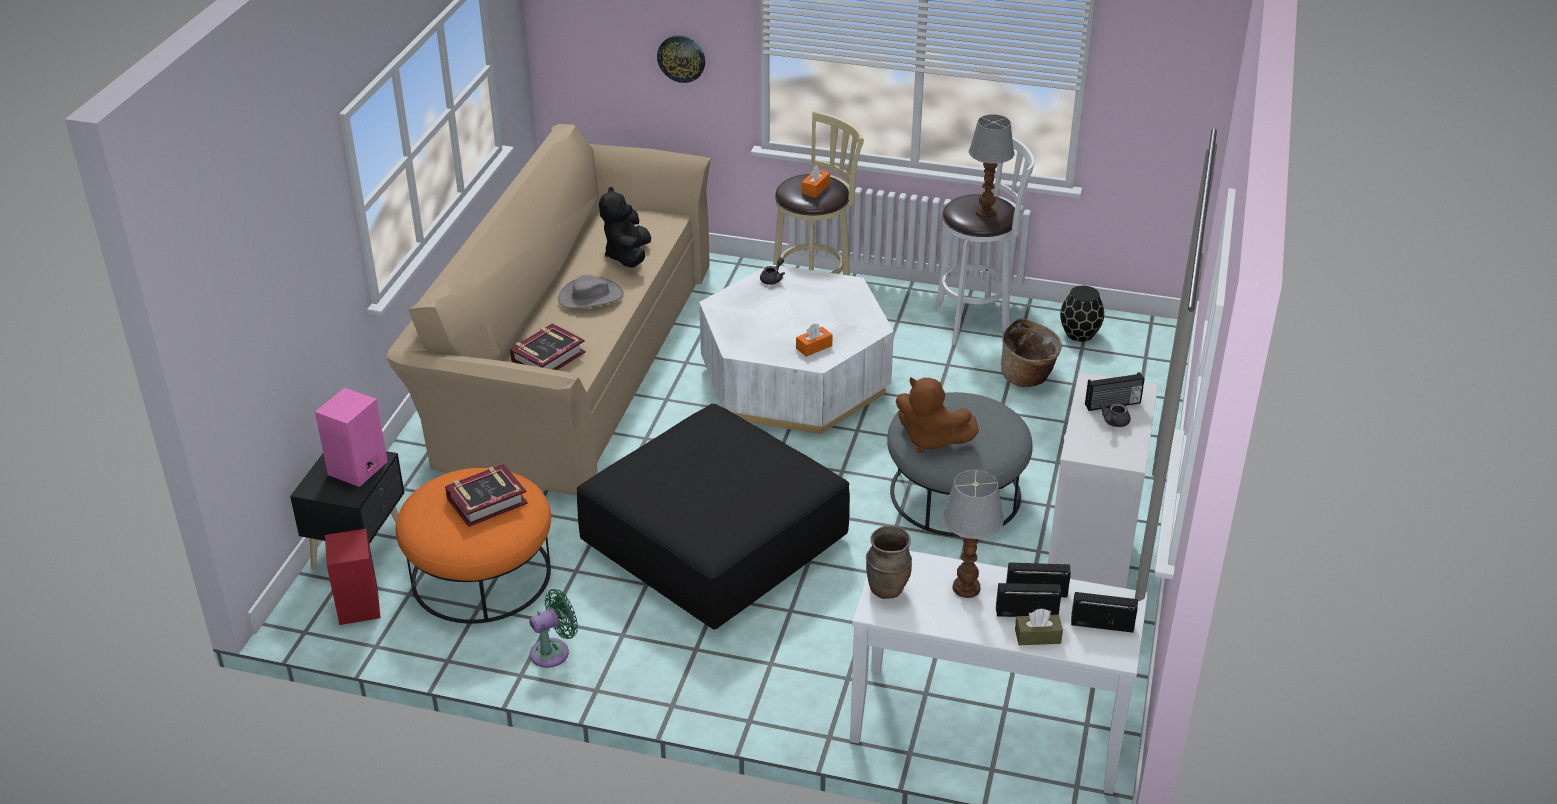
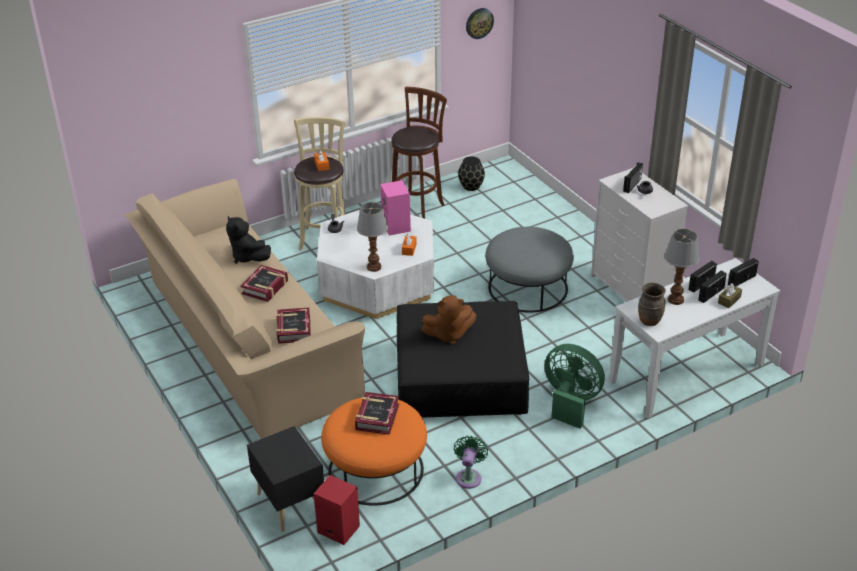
camera: 45 degrees left, 0 degrees up
pink speaker [315,388,388,487] -> pink speaker moved to [380,180,411,236]
grey hat [558,275,624,309] -> book [240,265,288,302]
wall clock [657,36,705,83] -> wall clock moved to [466,8,494,39]
brown plush toy [896,377,979,453] -> brown plush toy moved to [421,295,476,345]
white stool [933,137,1035,346] -> brown stool [391,87,447,219]
table lamp [969,114,1015,219] -> table lamp moved to [357,202,388,272]
basket [1001,318,1062,387] -> none
none -> green fan [544,344,605,429]

